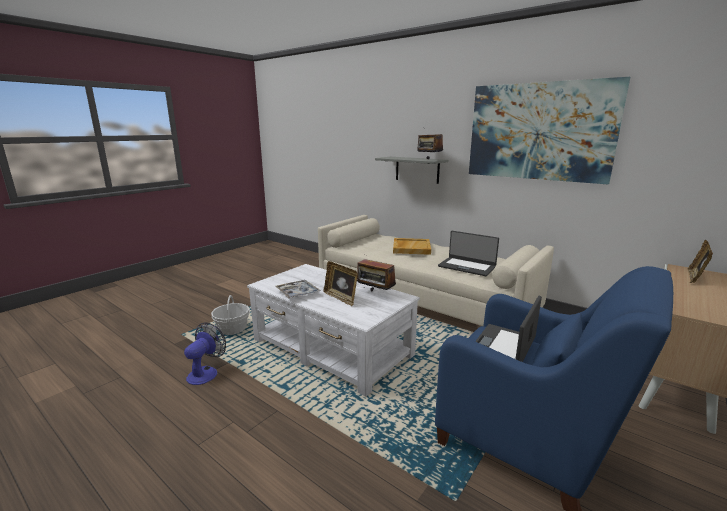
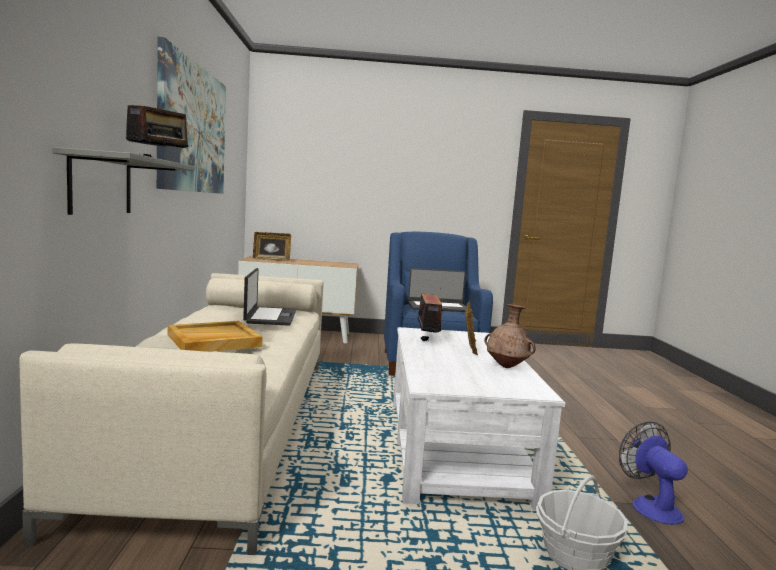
camera: 130 degrees left, 10 degrees down
fan [184,323,226,385] -> fan turned 90 degrees clockwise [619,421,688,525]
tray [275,280,321,298] -> brown vase [484,304,536,368]

